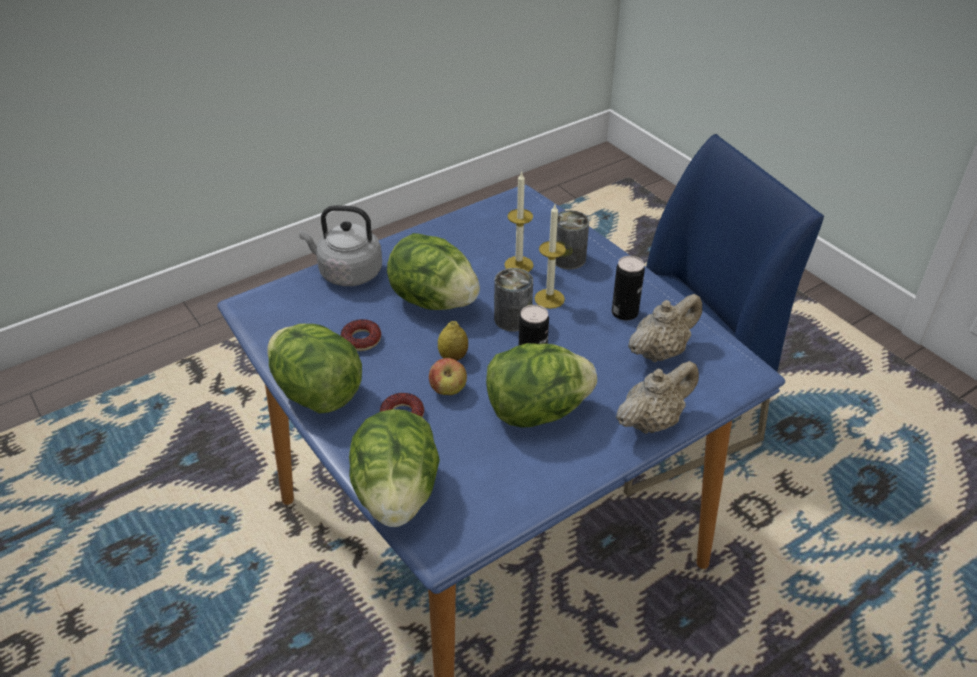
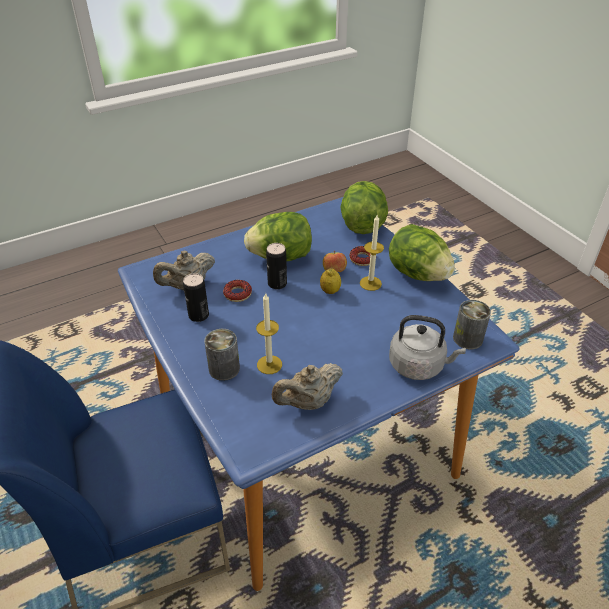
camera: 175 degrees left, 0 degrees up
donut [341,319,381,351] -> donut moved to [223,280,252,302]
lettuce [387,233,480,310] -> none
can [494,268,533,332] -> can moved to [453,300,491,349]
candle [534,205,566,309] -> candle moved to [360,215,384,291]
beige teapot [616,361,699,434] -> beige teapot moved to [272,363,343,410]

